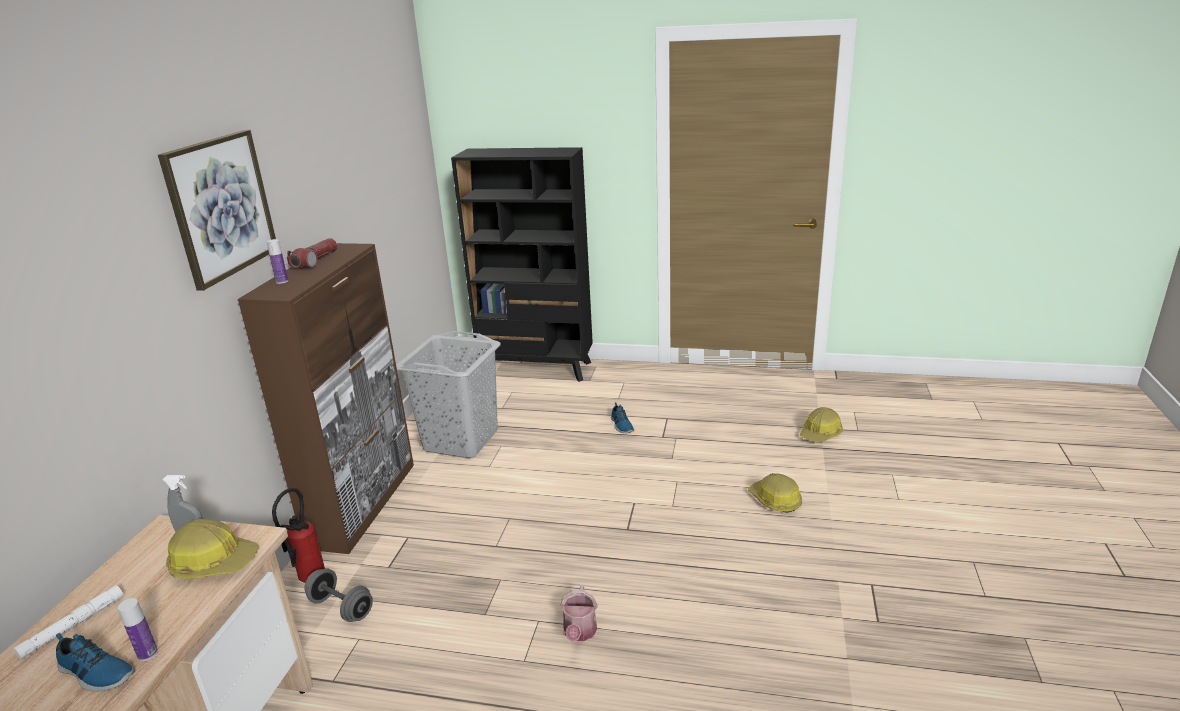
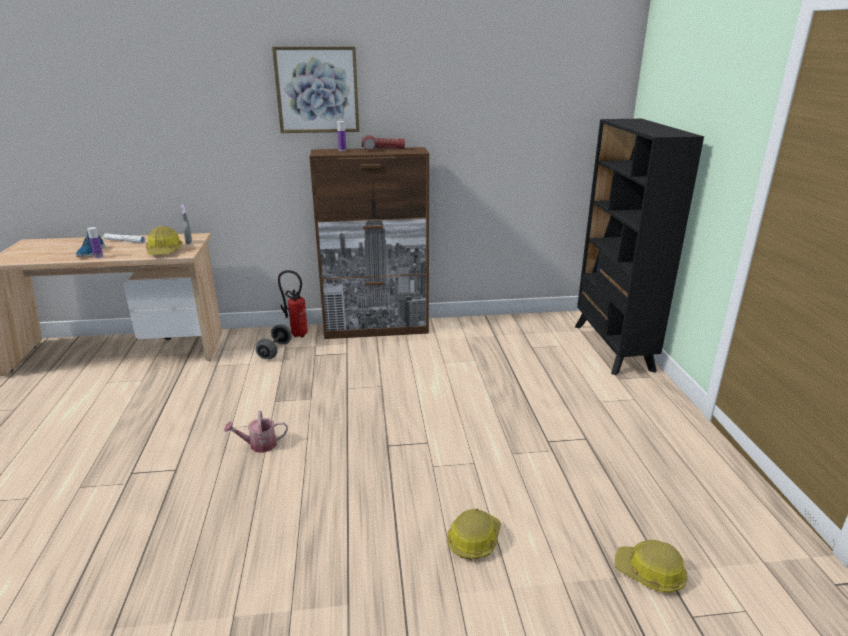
camera: 70 degrees right, 0 degrees up
grey laundry basket [396,331,501,458] -> none
shoe [611,402,634,433] -> none

